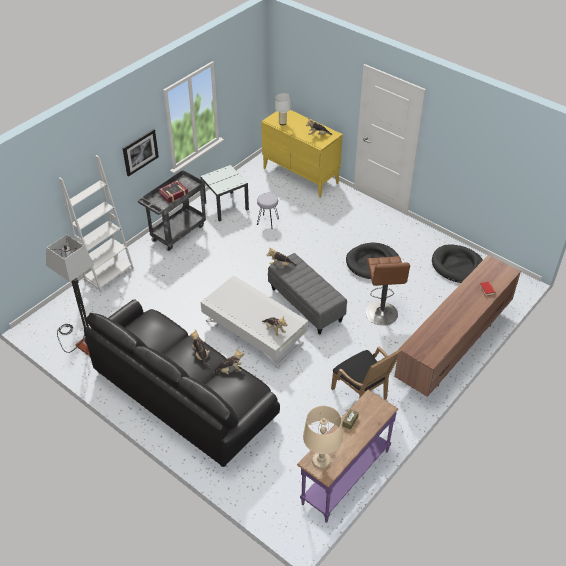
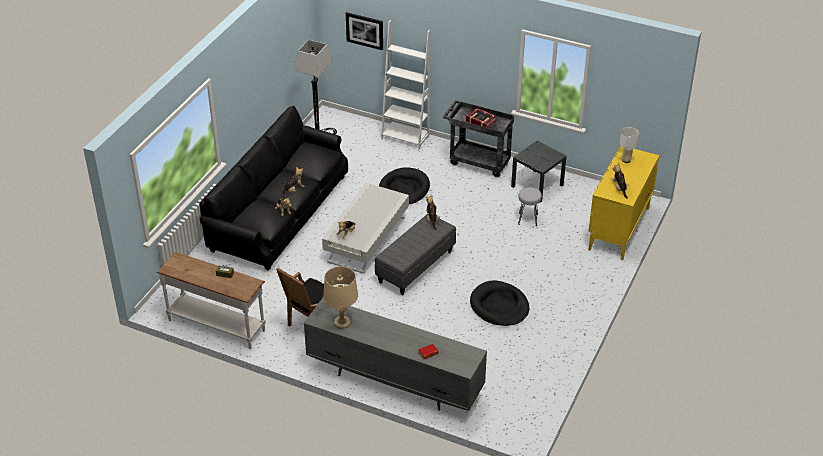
camera: 75 degrees right, 5 degrees down
picture [122,129,159,177] -> picture moved to [346,12,383,50]
purple console table [297,390,398,523] -> white console table [157,252,266,349]
beige table lamp [303,406,343,469] -> beige table lamp moved to [323,266,358,329]
brown stool [365,256,410,326] -> none
brown cabinet [394,255,521,397] -> grey cabinet [304,297,487,411]
black dog bed [432,244,483,283] -> black dog bed moved to [379,168,430,204]

